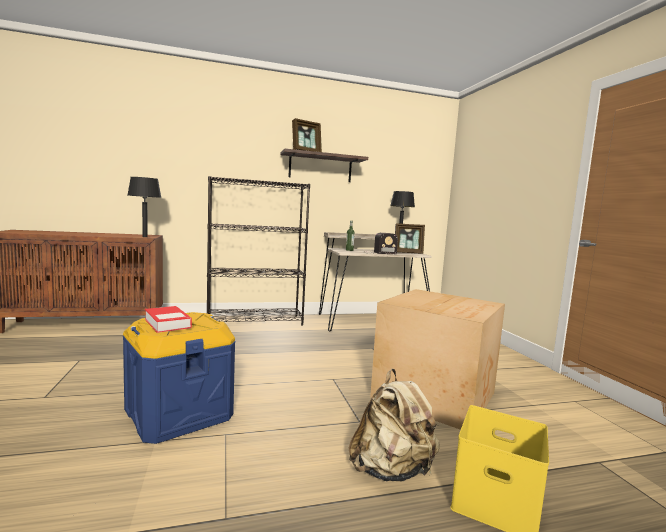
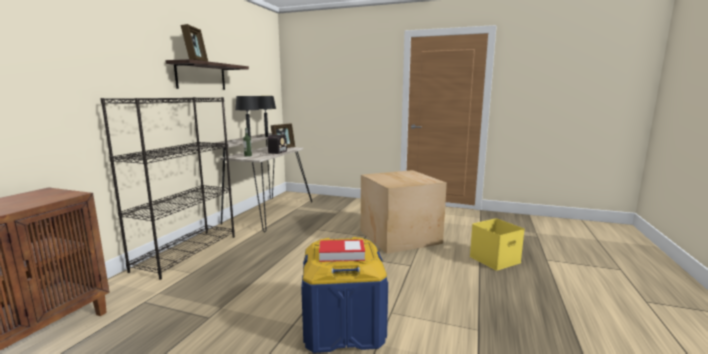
camera: 55 degrees left, 5 degrees up
black table lamp [128,177,162,237] -> black table lamp moved to [235,96,259,138]
beige backpack [348,369,440,481] -> none

